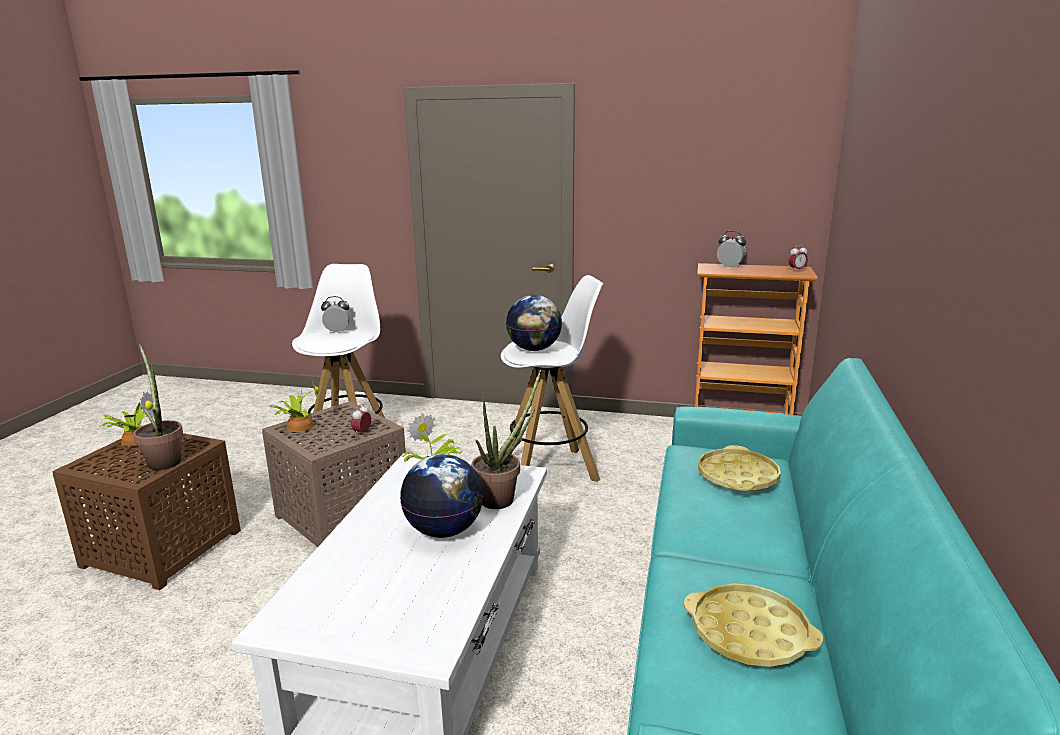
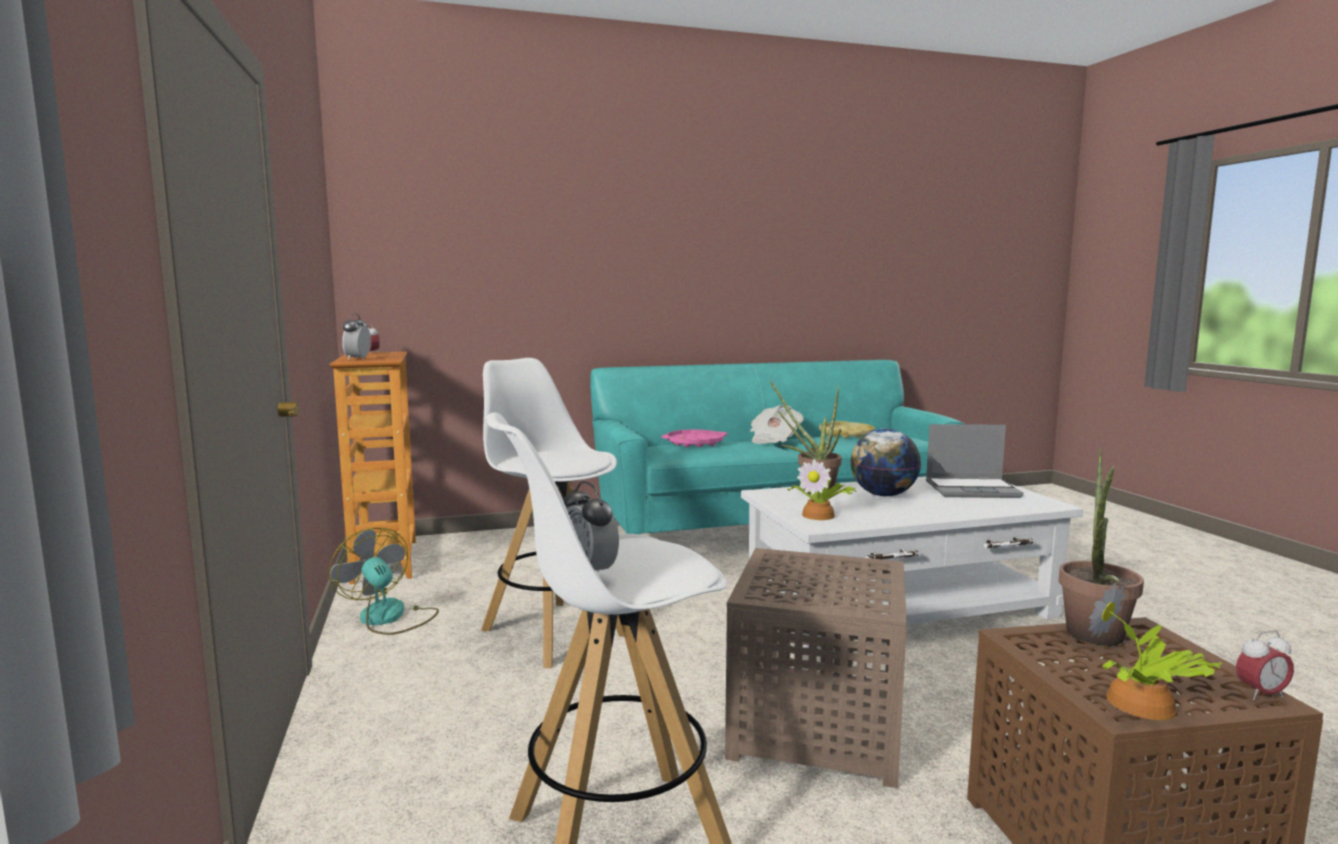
camera: 120 degrees left, 10 degrees down
potted plant [270,381,319,432] -> none
alarm clock [351,404,371,436] -> alarm clock moved to [1236,631,1294,700]
globe [506,295,562,351] -> none
yellow tray [698,445,781,491] -> pink tray [661,429,728,447]
none -> fan [329,528,439,635]
none -> newspaper [750,405,803,444]
none -> laptop [926,424,1024,498]

